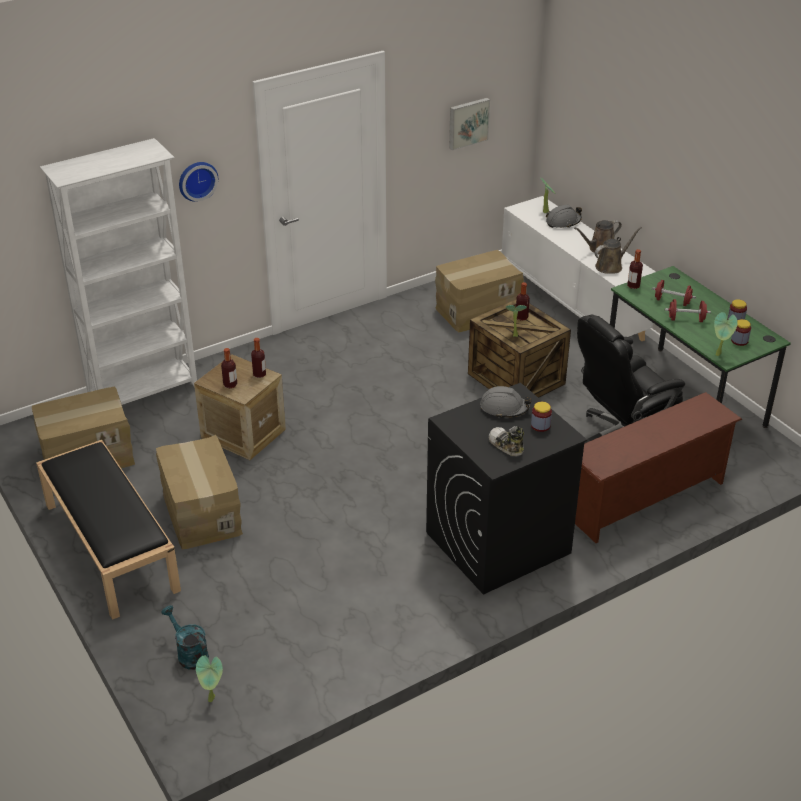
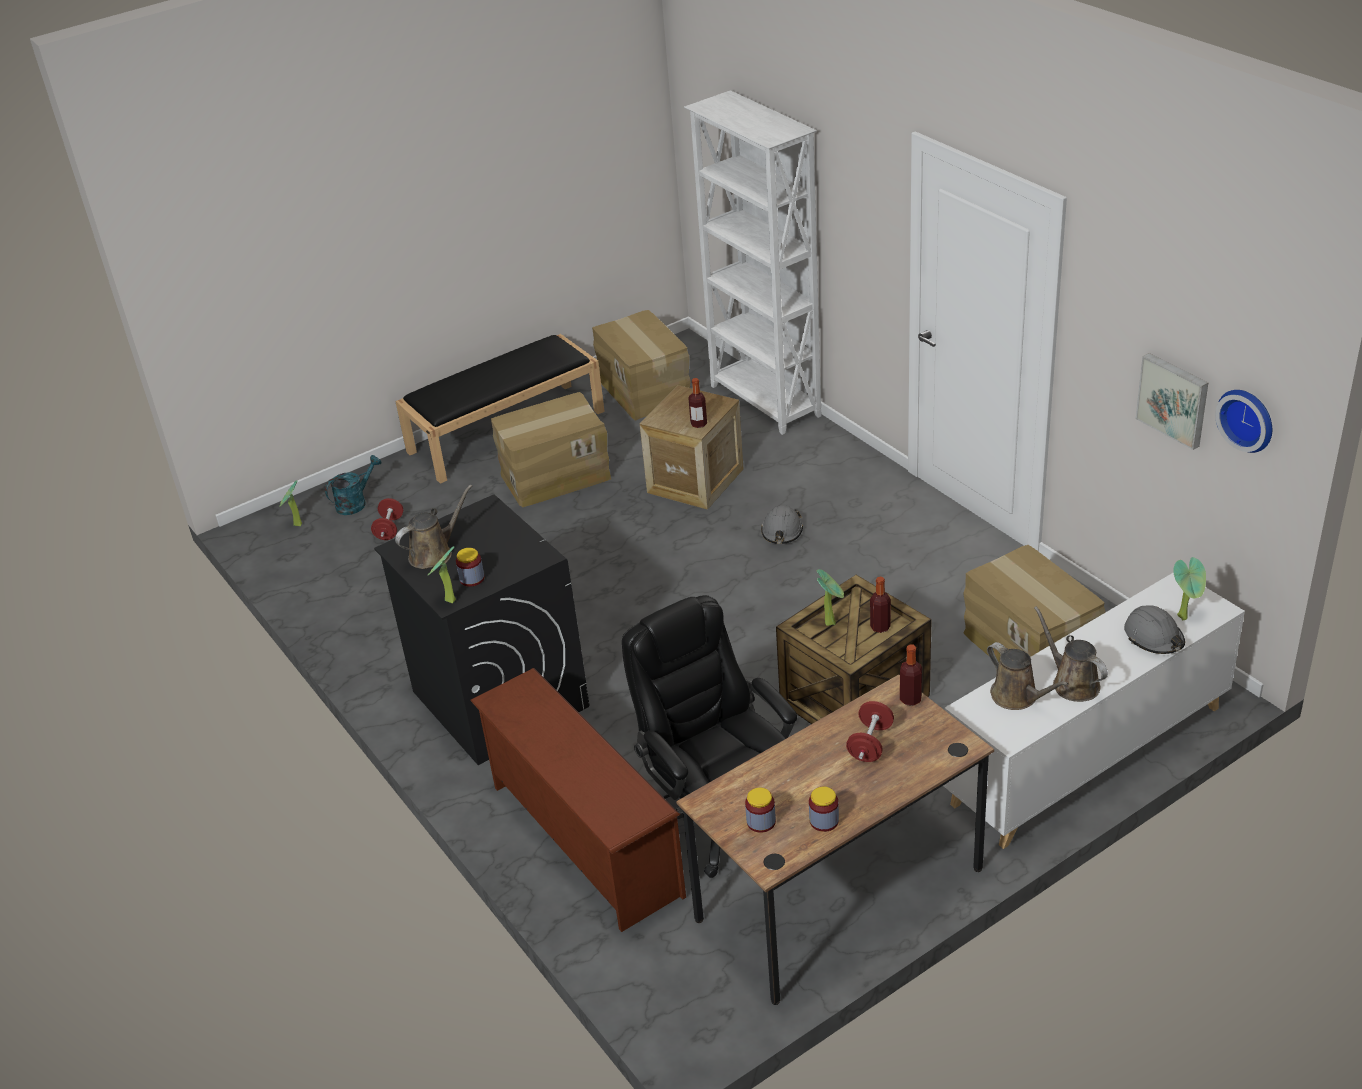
camera: 90 degrees right, 0 degrees up
wall clock [179,162,218,202] -> wall clock moved to [1215,390,1272,453]
bottle [221,348,237,388] -> none
grey hard hat [480,386,532,419] -> grey hard hat moved to [761,505,803,544]
shoe [489,426,524,456] -> brown watering can [395,484,472,569]
green desk [610,266,791,428] -> brown desk [676,674,994,1005]
red dumbbell [665,299,711,322] -> red dumbbell moved to [371,498,403,540]
potted plant [714,312,737,356] -> potted plant moved to [427,546,456,603]

